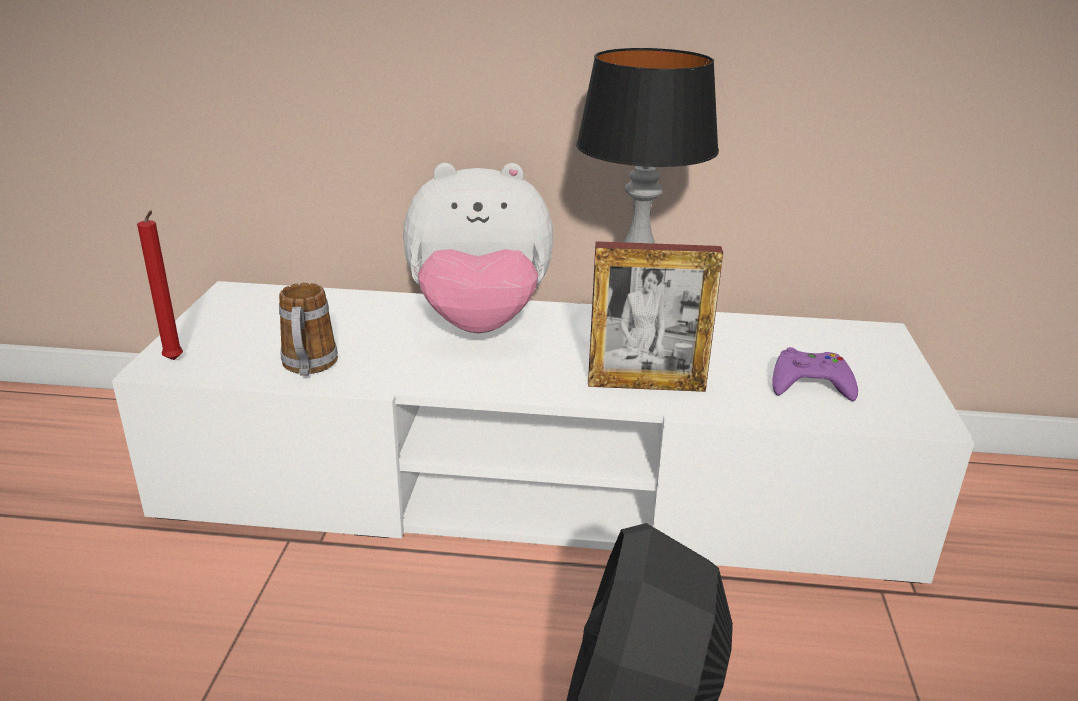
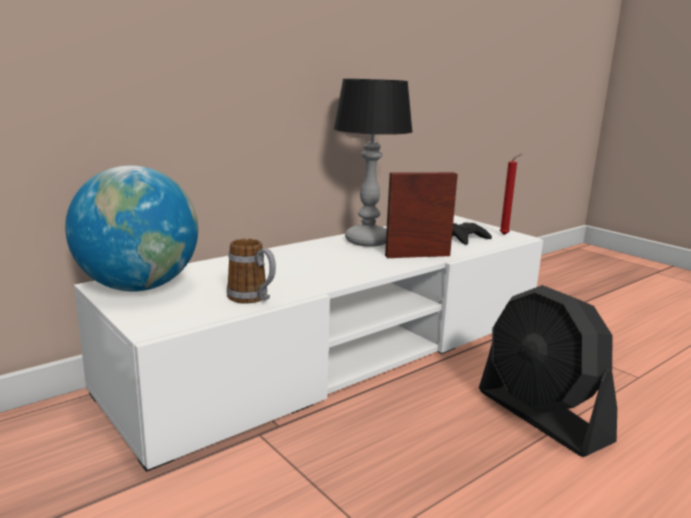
camera: 45 degrees left, 10 degrees down
red candle [137,210,183,360] -> red candle moved to [499,154,522,235]
plush toy [403,163,554,333] -> none
picture frame [588,241,723,392] -> picture frame turned 150 degrees counterclockwise [385,172,458,258]
purple game controller [772,347,858,401] -> black game controller [452,222,492,245]
none -> globe [65,166,198,292]

